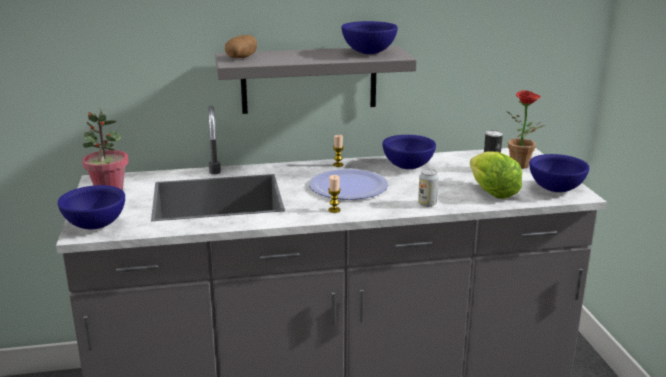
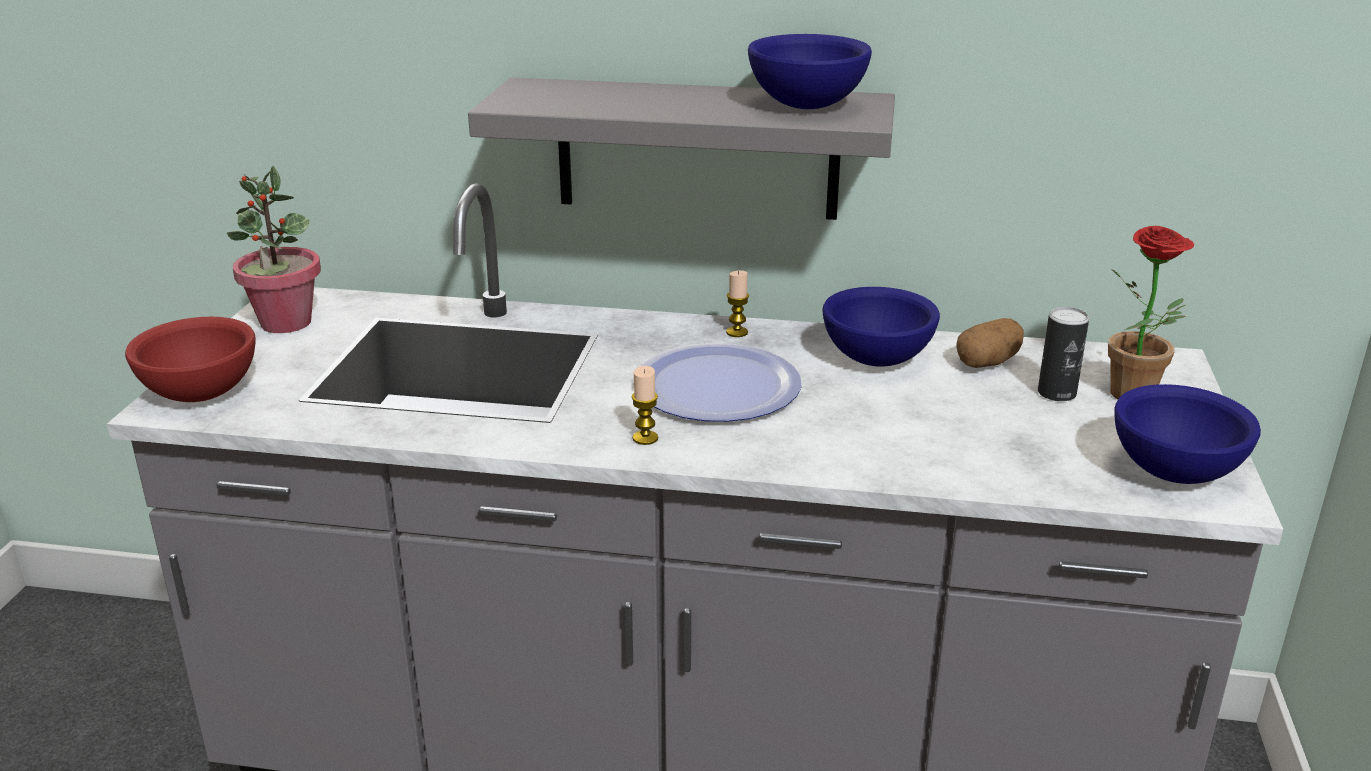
camera: 20 degrees right, 5 degrees up
blue bowl [58,185,125,229] -> red bowl [125,317,256,402]
potato [225,35,257,58] -> potato moved to [956,318,1024,368]
can [418,169,439,207] -> none
lettuce [470,152,522,199] -> none

